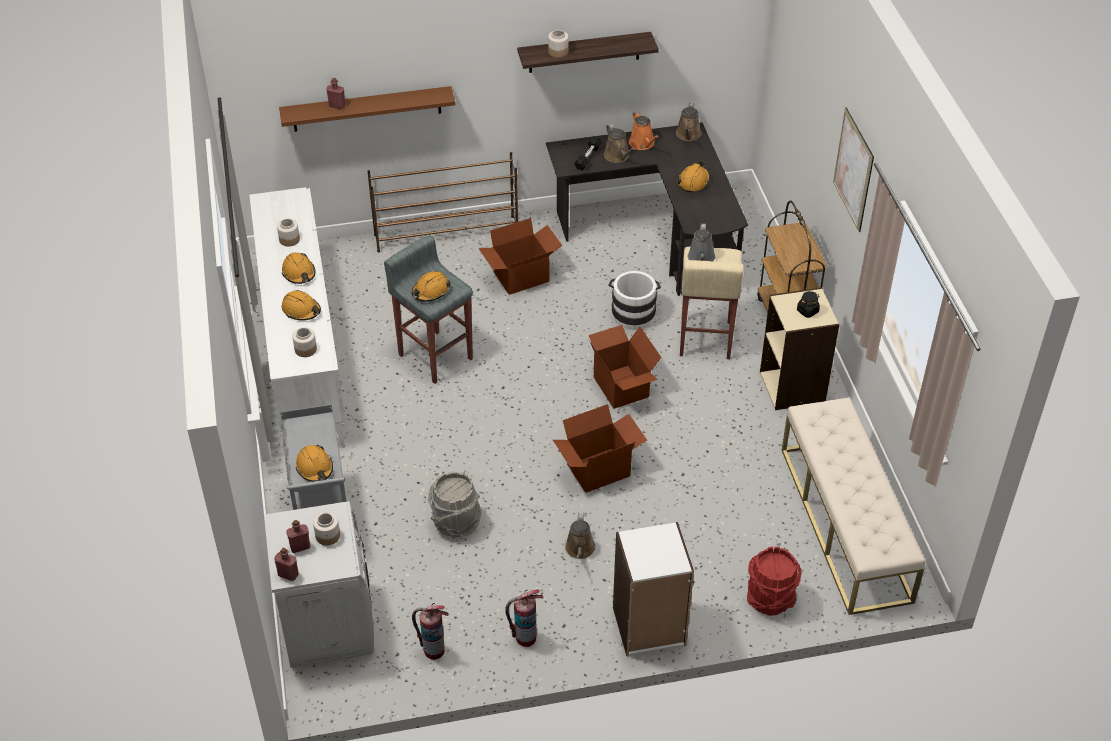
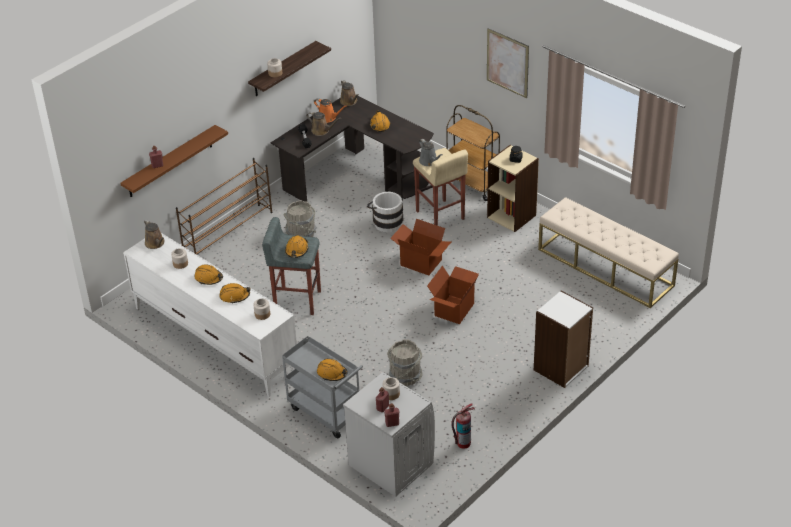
camera: 35 degrees left, 5 degrees down
cardboard box [479,218,563,295] -> grey bucket [283,200,316,237]
fire extinguisher [505,589,544,647] -> none
brown watering can [565,512,595,559] -> brown watering can moved to [144,220,164,249]
red bucket [747,546,802,616] -> none

